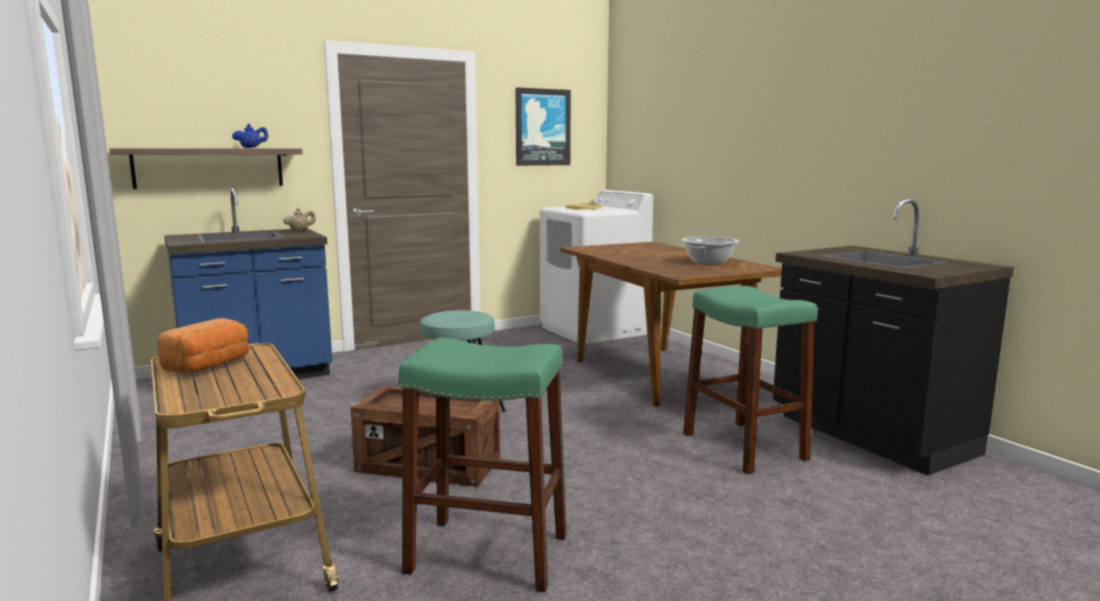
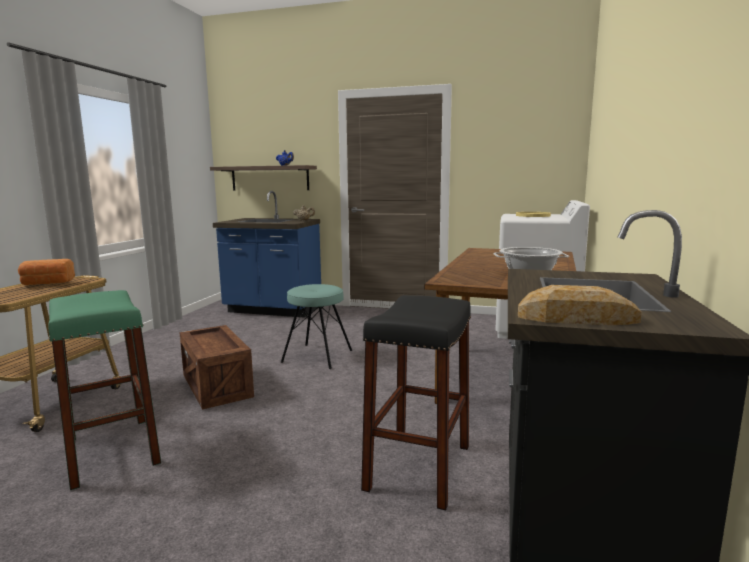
camera: 45 degrees right, 0 degrees up
picture [515,87,571,166] -> none
green stool [683,286,818,474] -> black stool [361,295,471,510]
none -> bread [518,285,642,325]

